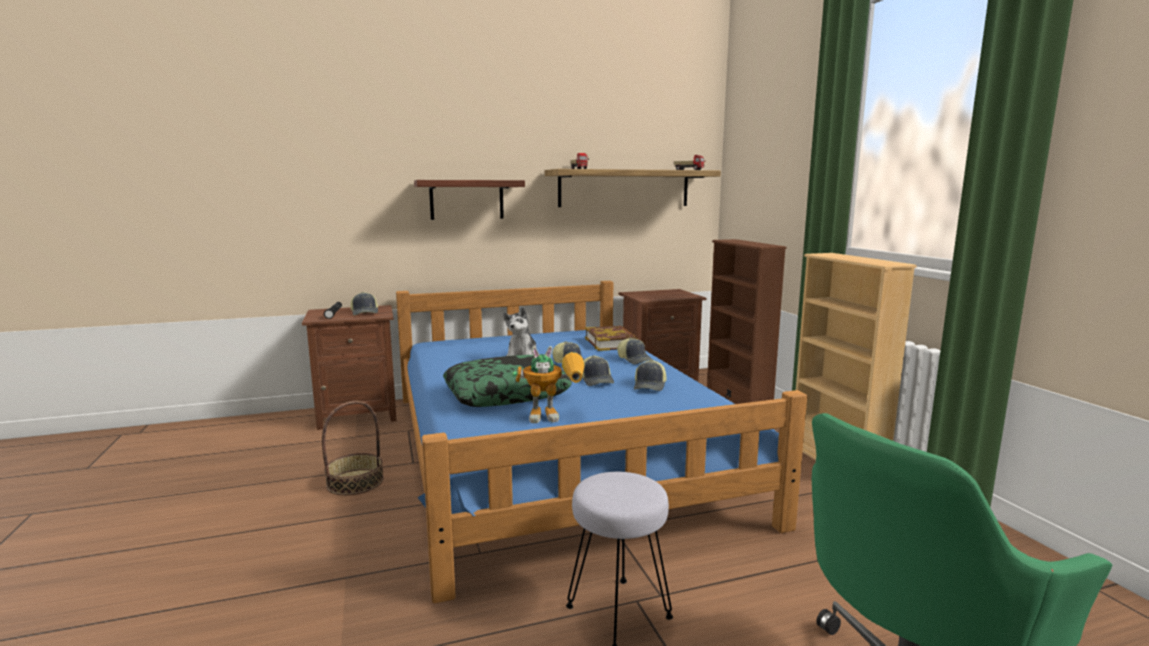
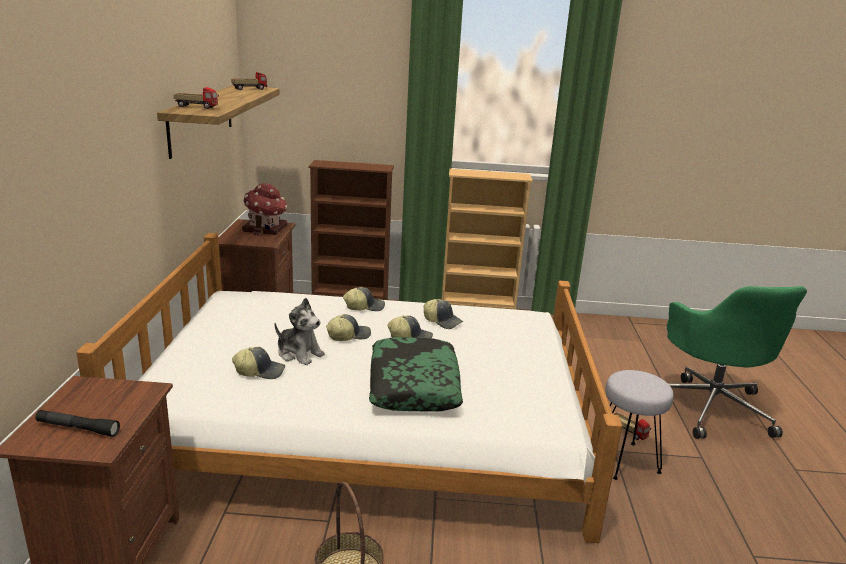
camera: 70 degrees left, 10 degrees up
cap [350,292,378,316] -> cap moved to [232,347,285,379]
blue bed [396,281,807,604] -> white bed [76,233,622,543]
shelf [414,180,525,220] -> none
toy robot [512,346,584,423] -> none
book [585,326,637,351] -> none
none -> toy house [242,183,287,236]
none -> toy truck [613,412,651,440]

